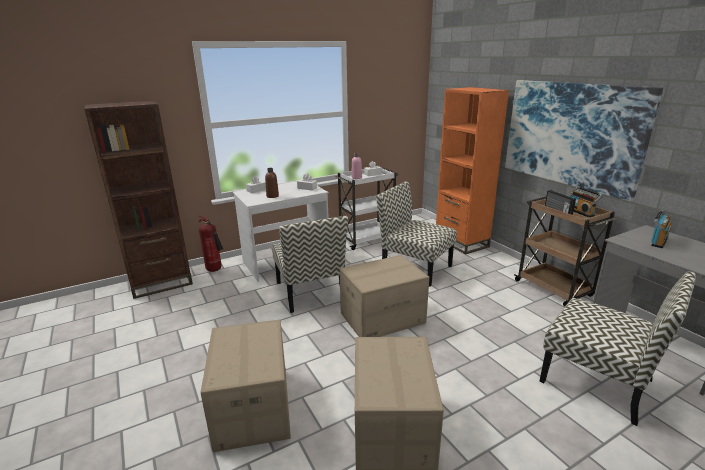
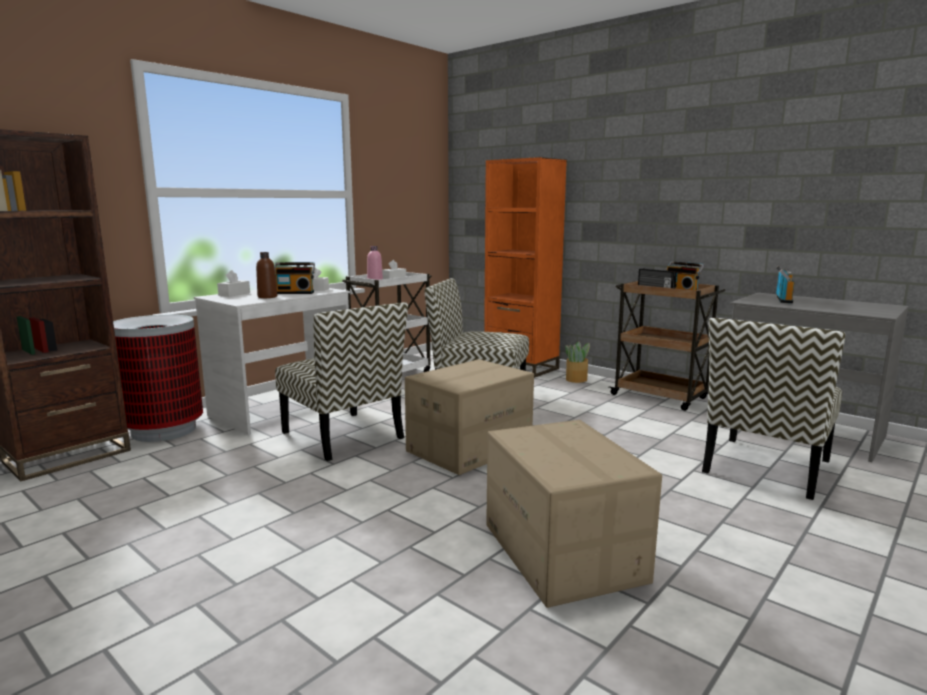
camera: 20 degrees left, 10 degrees down
fire extinguisher [199,215,223,272] -> trash can [113,315,203,442]
cardboard box [200,320,291,452] -> none
picture [505,80,663,201] -> none
chair [539,271,696,426] -> chair turned 105 degrees clockwise [702,318,845,500]
none -> radio [275,262,315,294]
none -> potted plant [566,342,590,383]

